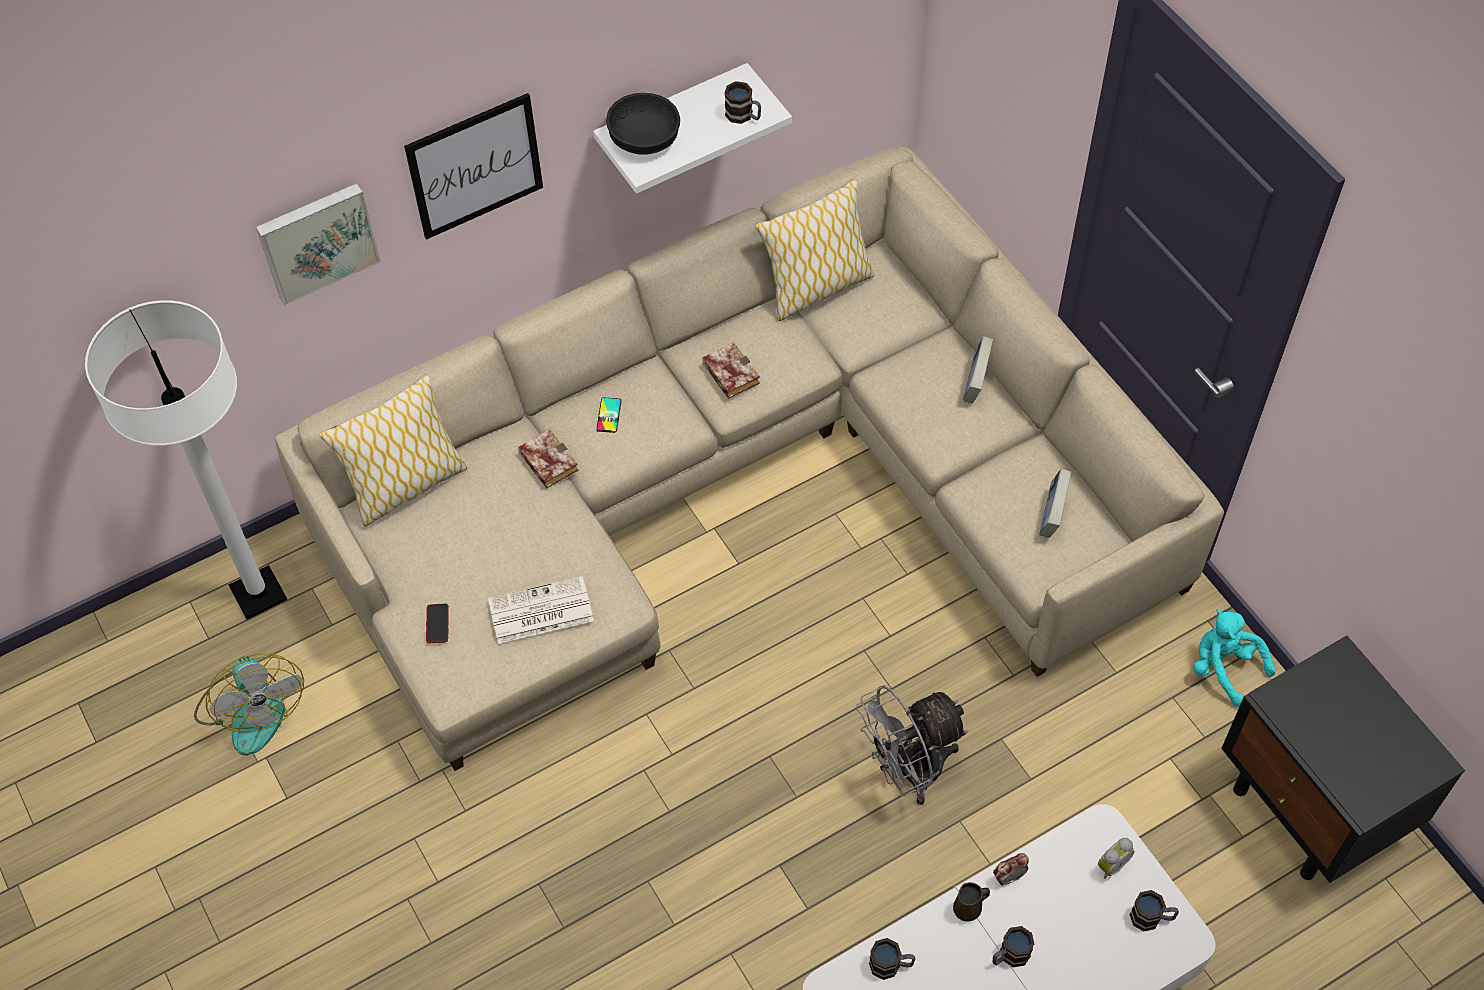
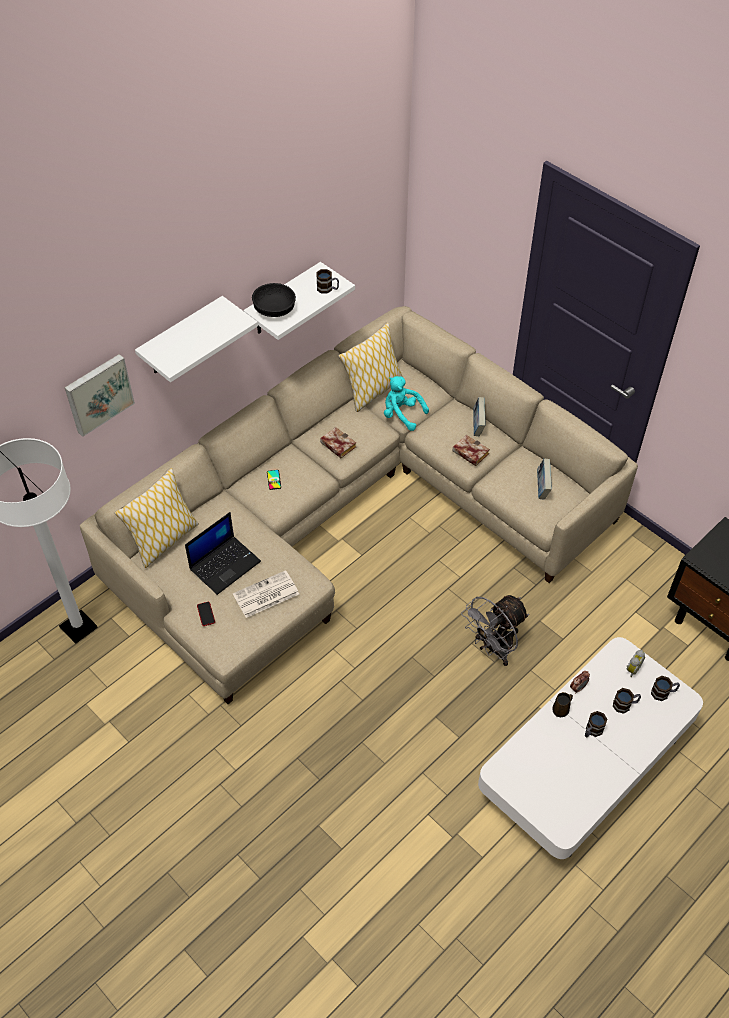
camera: 15 degrees left, 5 degrees down
fan [194,653,304,755] -> none
picture [404,93,543,240] -> white shelf [135,296,258,382]
book [518,429,578,489] -> book moved to [453,435,490,466]
mug [869,938,915,980] -> mug moved to [613,688,641,714]
turquoise plush toy [1193,609,1276,707] -> turquoise plush toy moved to [384,376,429,431]
none -> laptop [185,512,261,595]

